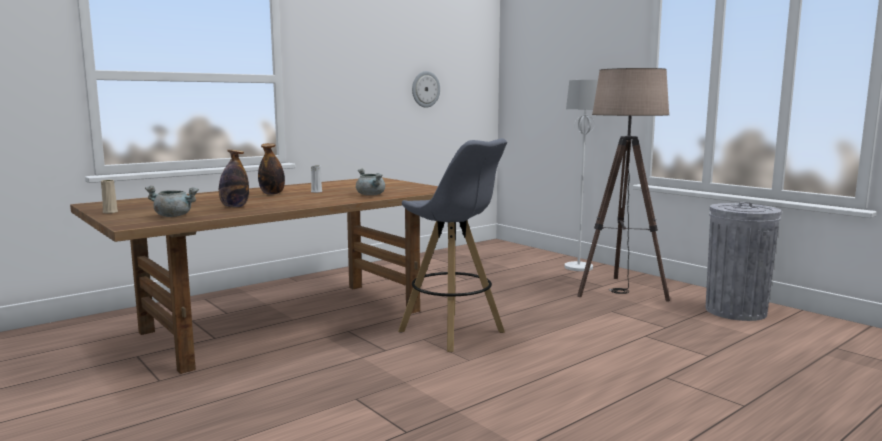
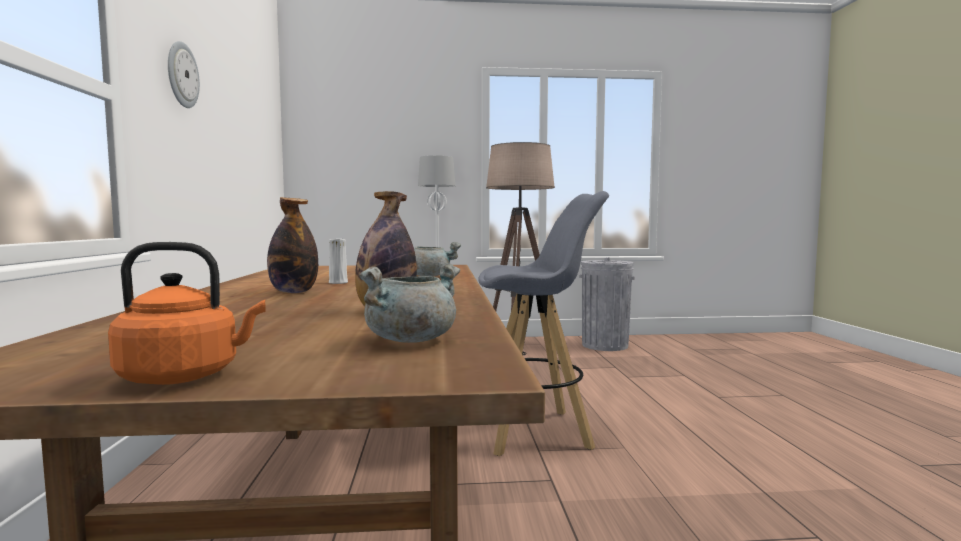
camera: 55 degrees left, 5 degrees down
beige vase [101,180,118,213] -> orange kettle [108,242,266,385]
wall clock [412,71,440,108] -> wall clock moved to [168,41,200,108]

